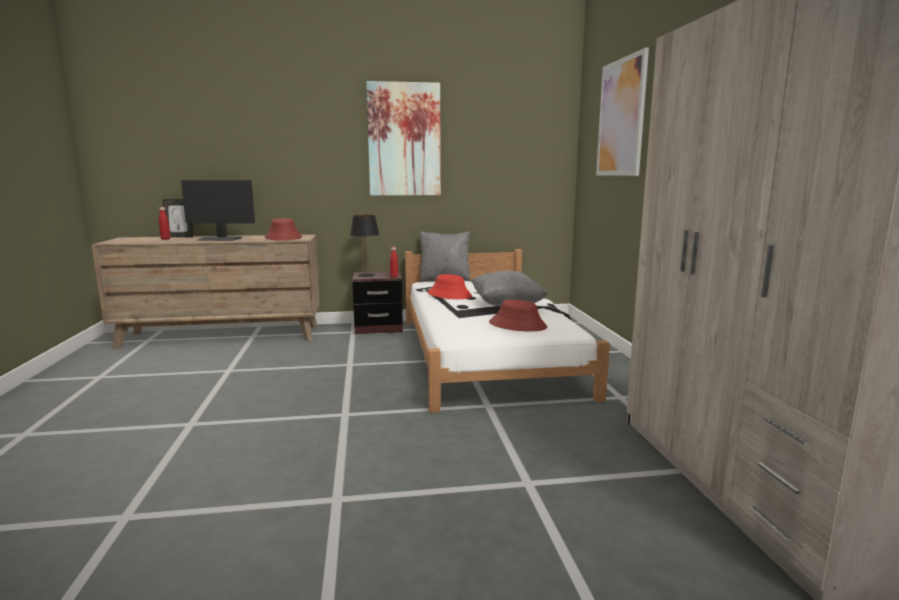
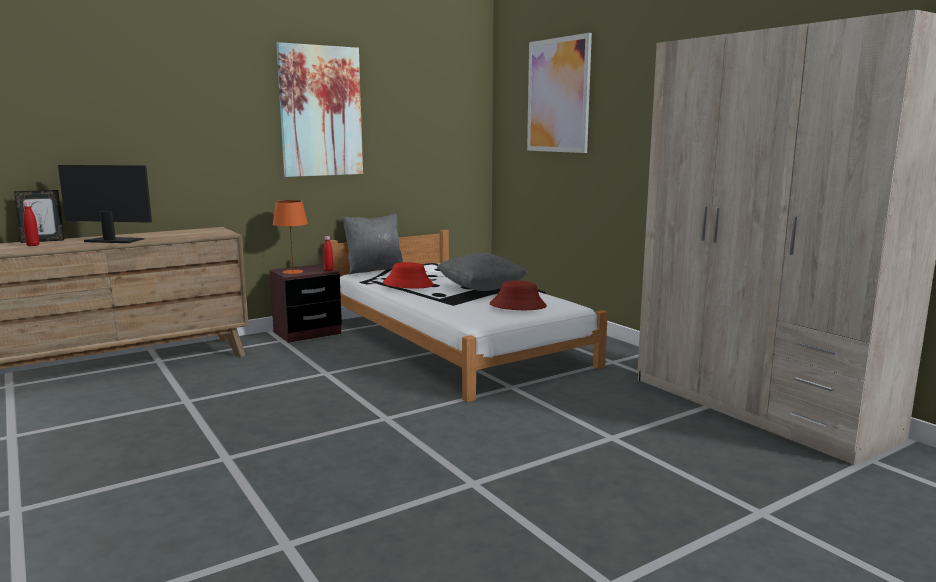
camera: 25 degrees left, 0 degrees up
monitor [181,180,255,241] -> monitor turned 150 degrees counterclockwise [58,165,152,243]
red hat [265,218,302,241] -> none
black table lamp [350,215,379,277] -> orange table lamp [272,200,308,274]

